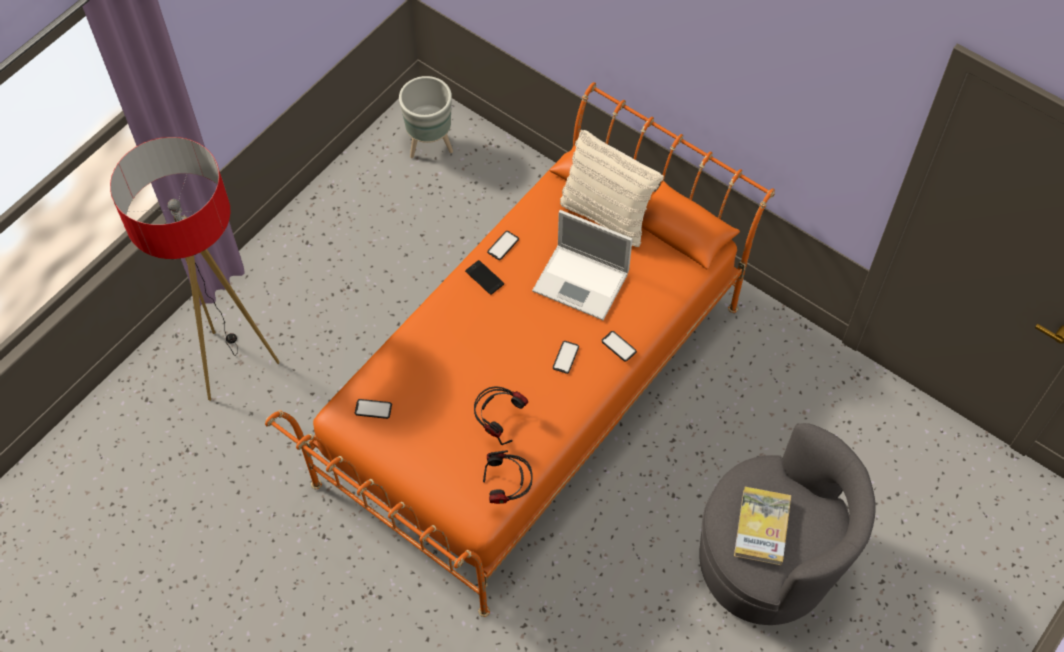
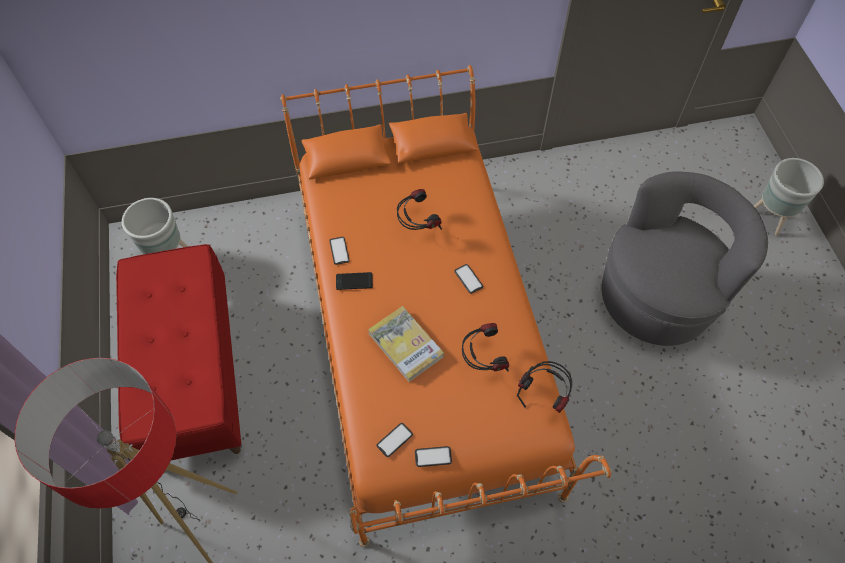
camera: 50 degrees left, 0 degrees up
laptop [532,210,632,320] -> headphones [397,189,442,230]
beige pillow [560,130,664,247] -> none
phone [601,331,637,362] -> phone moved to [415,446,452,467]
book [734,487,791,565] -> book moved to [368,306,444,382]
none -> red bench [116,244,241,460]
none -> grey planter [754,158,824,236]

